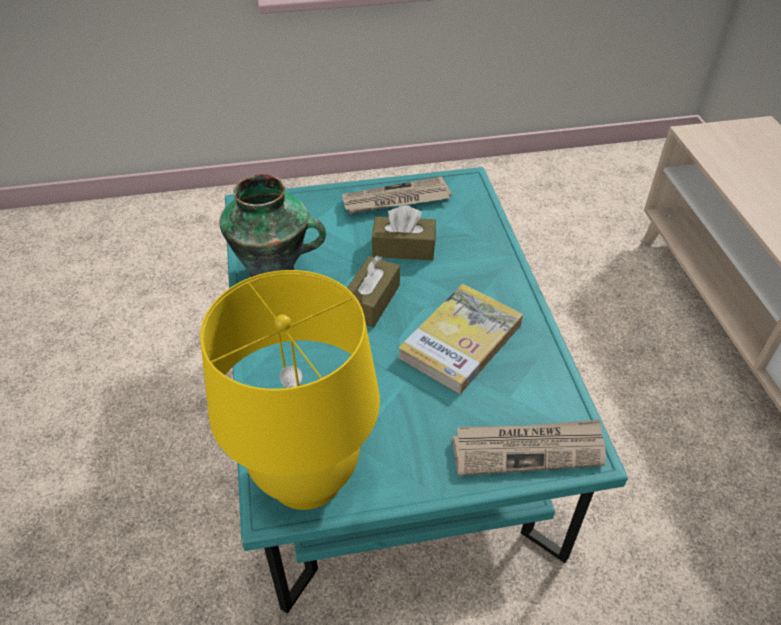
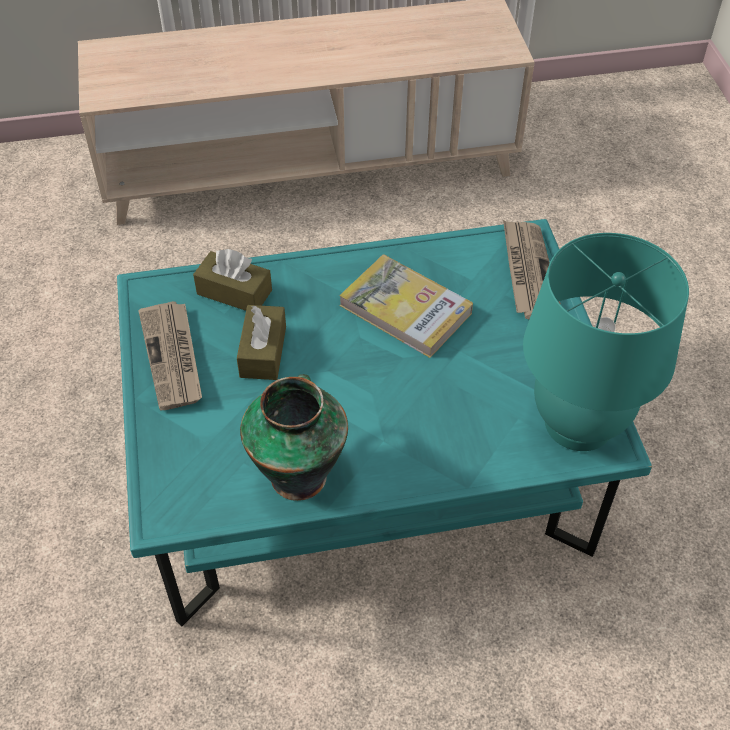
camera: 90 degrees left, 5 degrees up
yellow table lamp [200,270,380,510] -> turquoise table lamp [523,233,689,451]
brown tissue box [347,256,400,327] -> brown tissue box moved to [193,249,272,311]

